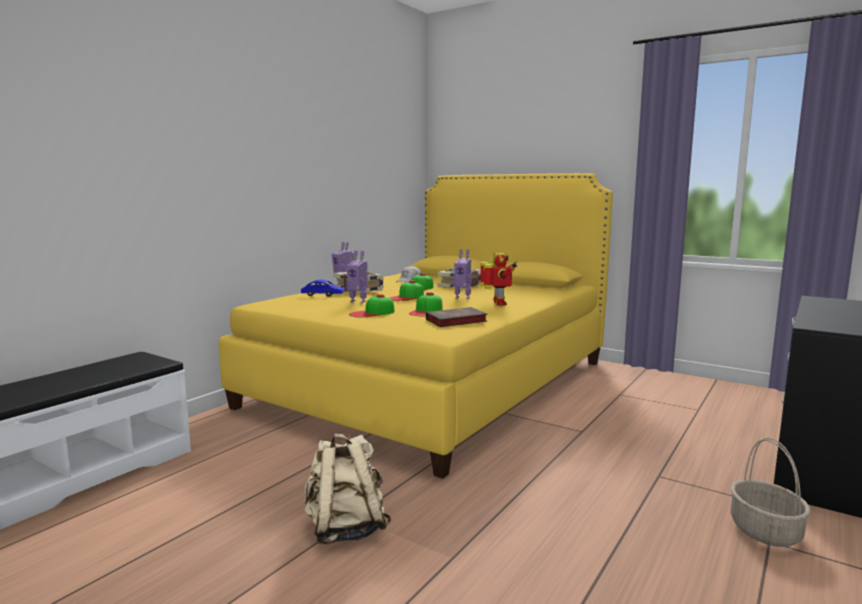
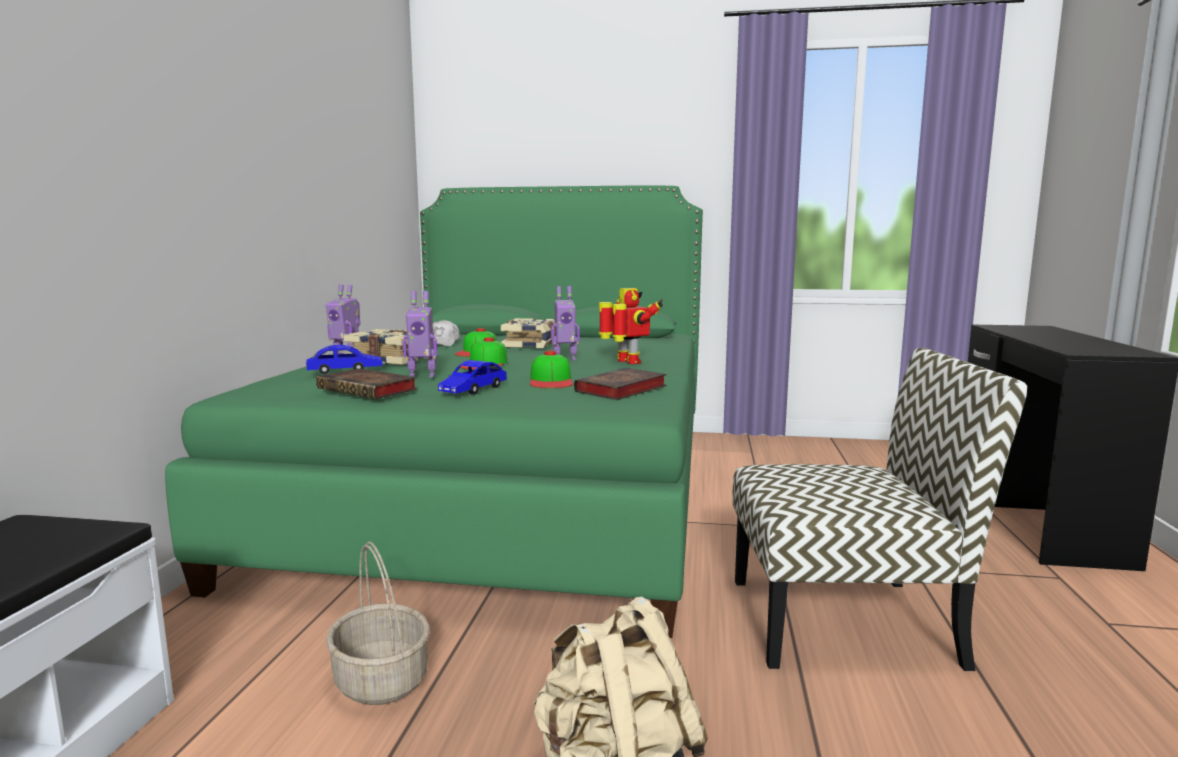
camera: 25 degrees left, 0 degrees up
yellow bed [219,173,613,479] -> green bed [165,186,703,638]
cap [349,294,395,317] -> blue toy car [438,360,507,395]
basket [731,438,811,547] -> basket moved to [326,541,430,705]
none -> book [316,368,418,399]
none -> chair [732,348,1027,671]

